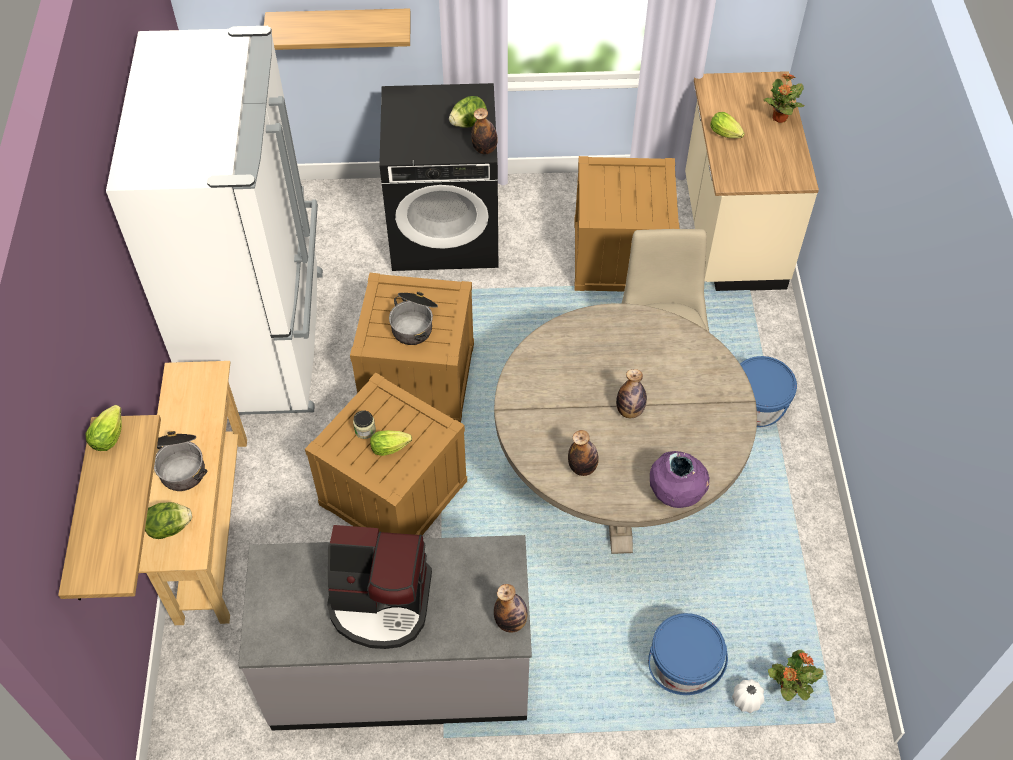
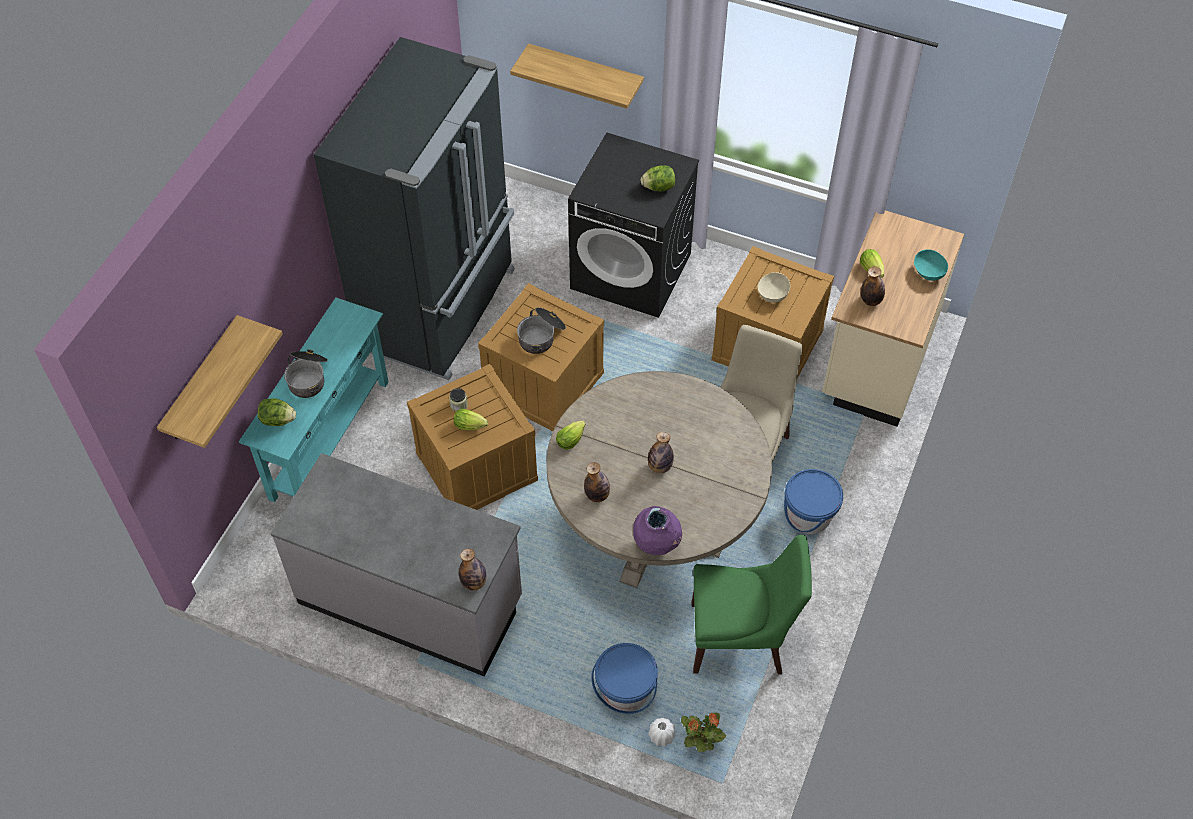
camera: 25 degrees right, 0 degrees up
lettuce [85,405,122,451] -> lettuce moved to [556,421,585,450]
white fridge [106,26,323,415] -> black fridge [314,37,515,380]
beige console table [139,361,247,625] -> turquoise console table [239,297,389,502]
coffee machine [327,525,432,649] -> none
bottle [471,108,498,154] -> bottle moved to [861,266,885,306]
potted plant [763,74,804,123] -> turquoise bowl [914,249,948,281]
none -> green chair [691,535,812,674]
none -> beige bowl [757,272,790,303]

